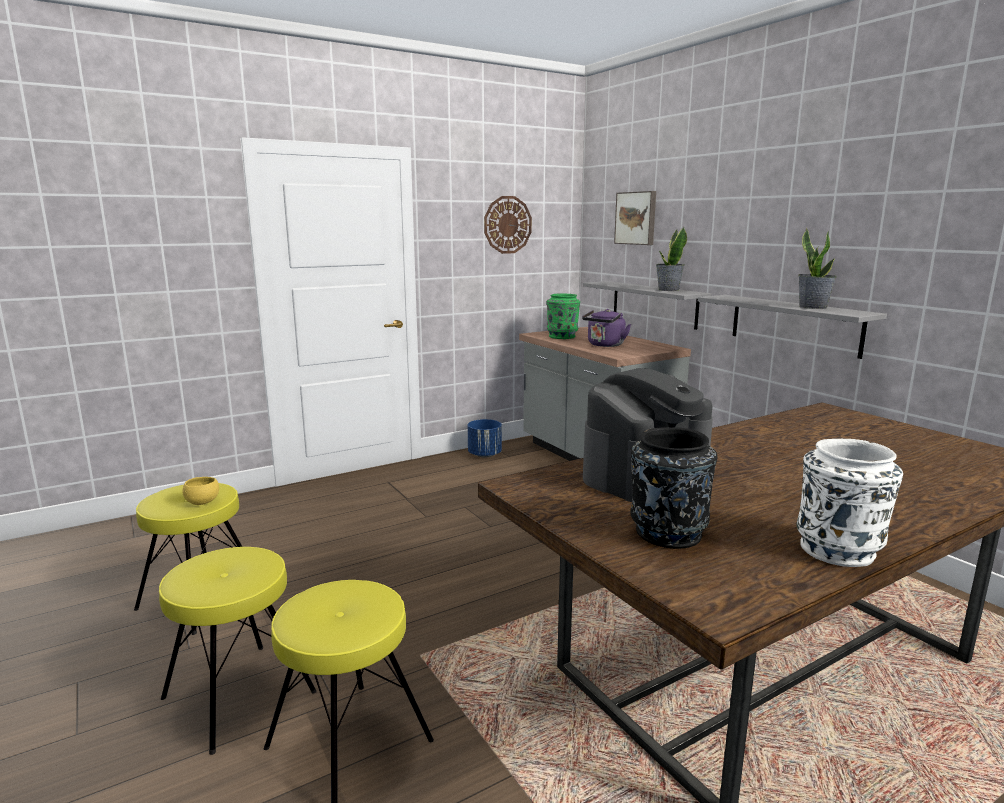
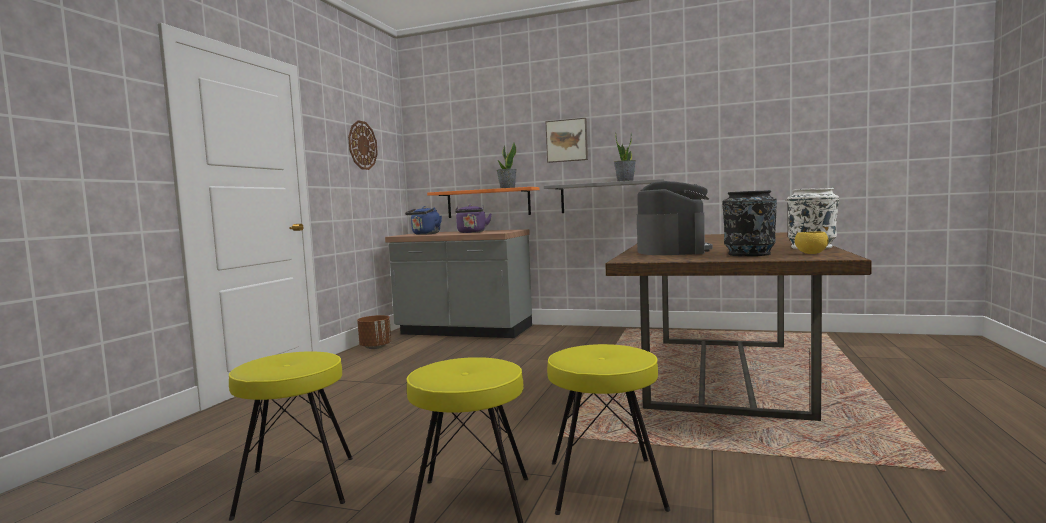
camera: 40 degrees left, 10 degrees down
yellow bowl [182,477,219,505] -> yellow bowl moved to [795,232,828,254]
blue planter [468,419,502,458] -> brown planter [357,315,391,349]
green vase [547,293,580,339] -> blue kettle [405,206,442,235]
grey shelf [583,281,711,330] -> orange shelf [427,187,540,218]
picture [614,191,656,245] -> picture moved to [546,118,588,163]

